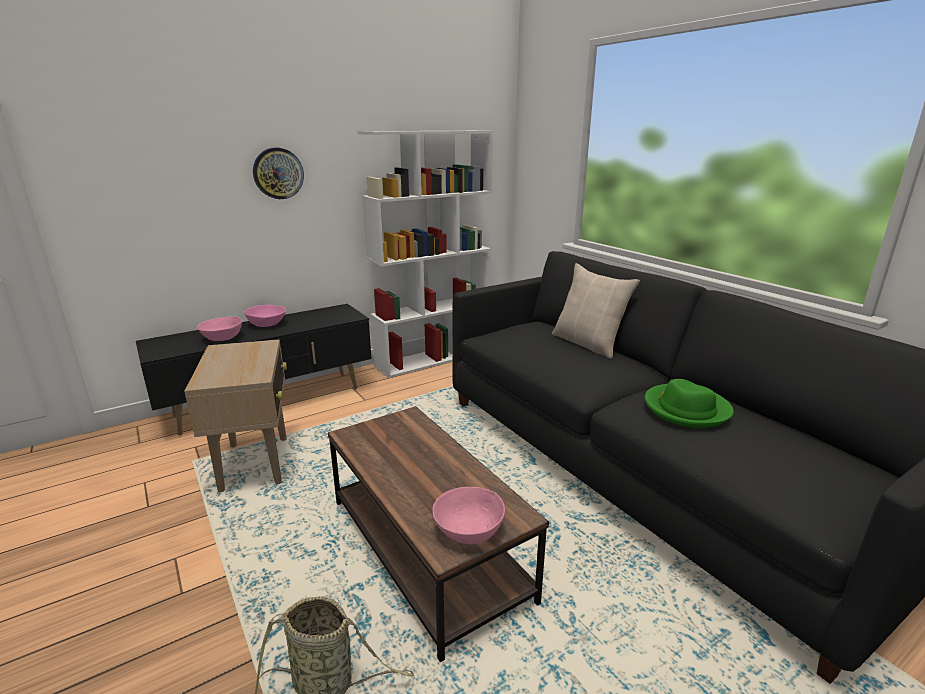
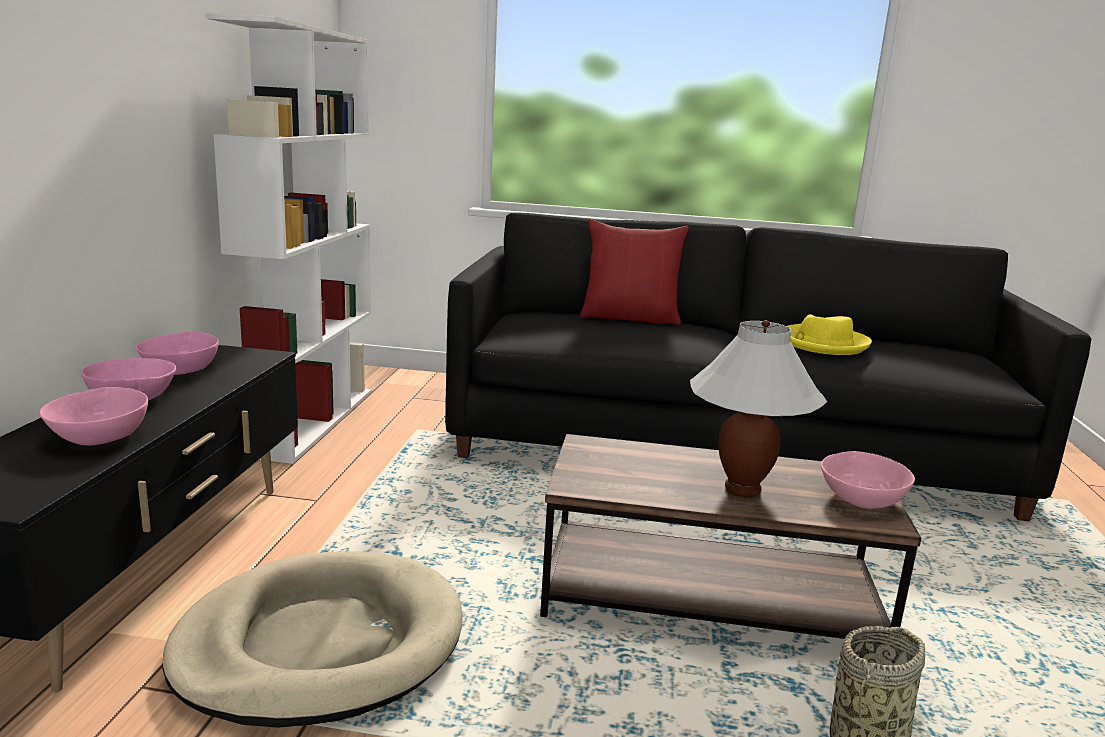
camera: 50 degrees left, 5 degrees down
beige side table [184,339,287,492] -> beige dog bed [162,551,463,727]
wall clock [253,148,304,199] -> none
beige pillow [552,263,640,359] -> red pillow [580,219,689,326]
green hat [644,379,734,428] -> yellow hat [787,314,872,355]
none -> pink bowl [136,332,219,375]
none -> white table lamp [690,320,827,497]

